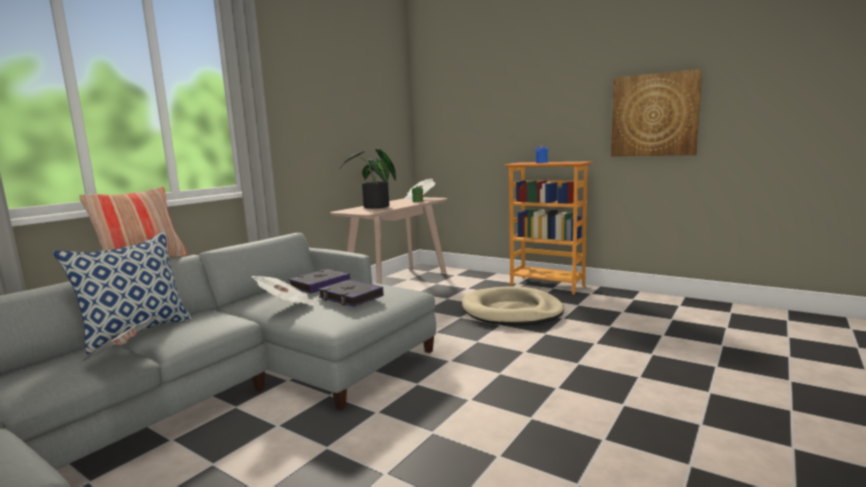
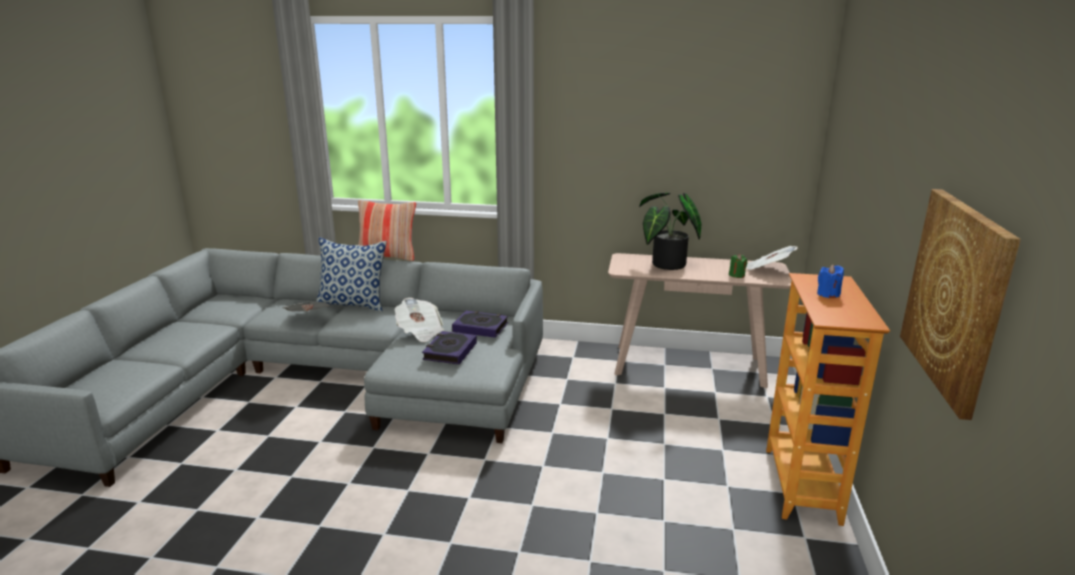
camera: 65 degrees right, 10 degrees up
beige dog bed [462,286,564,326] -> none

